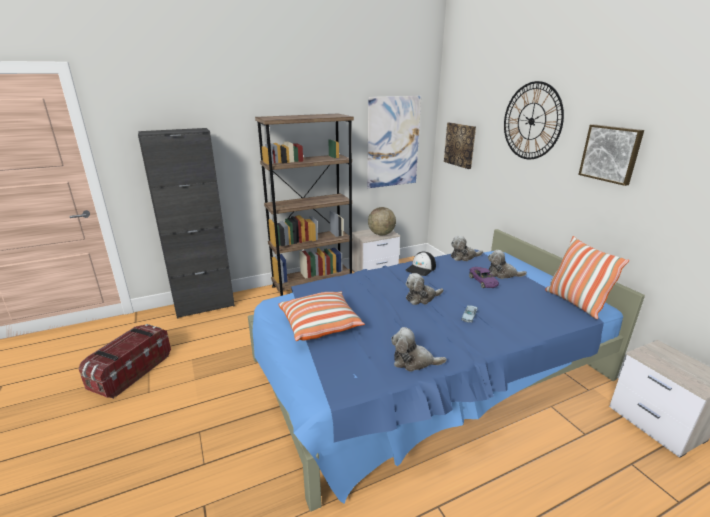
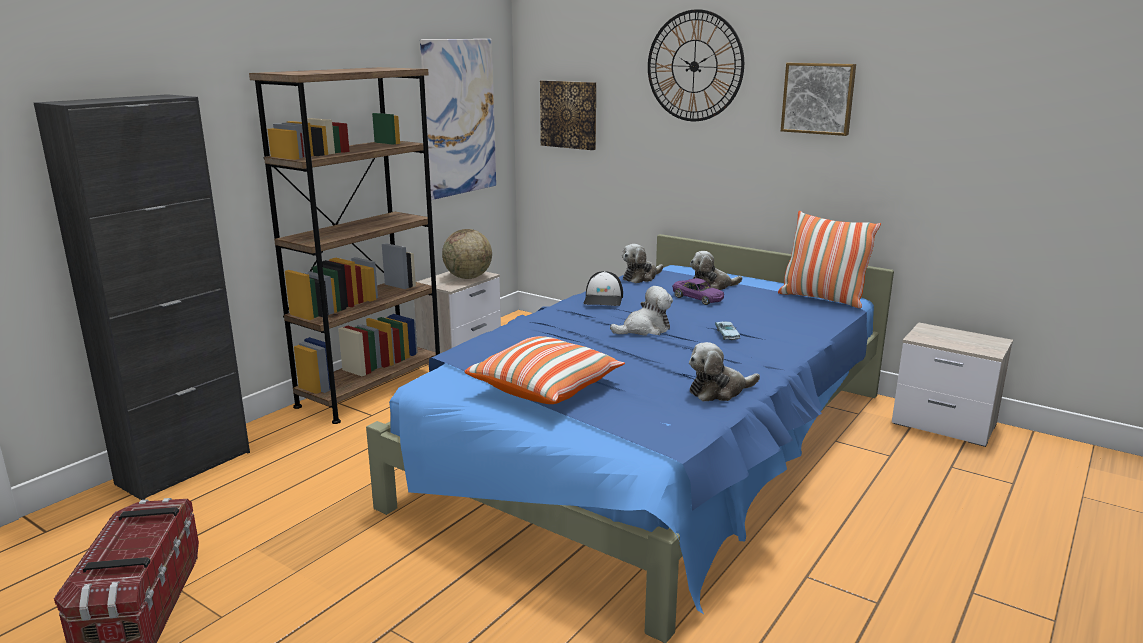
camera: 30 degrees left, 5 degrees down
plush toy [406,273,444,305] -> plush toy turned 150 degrees counterclockwise [610,286,673,336]

